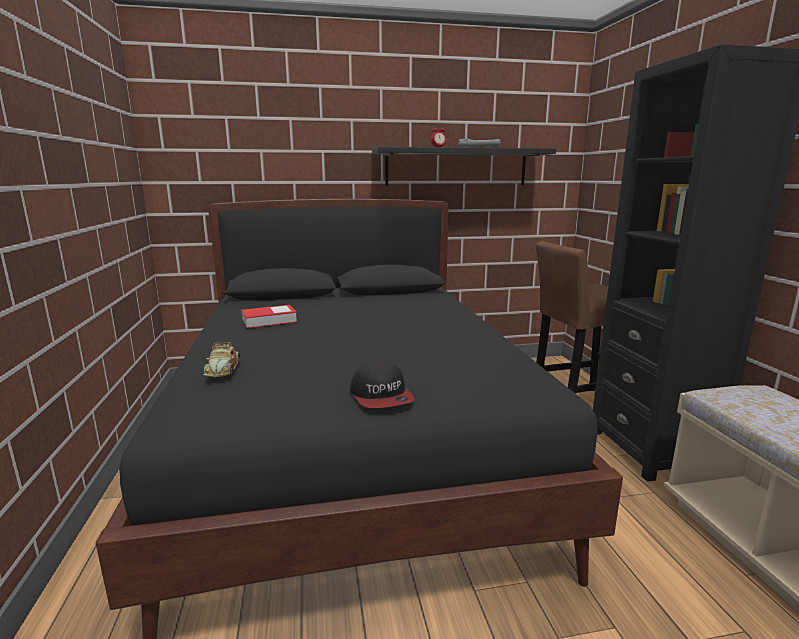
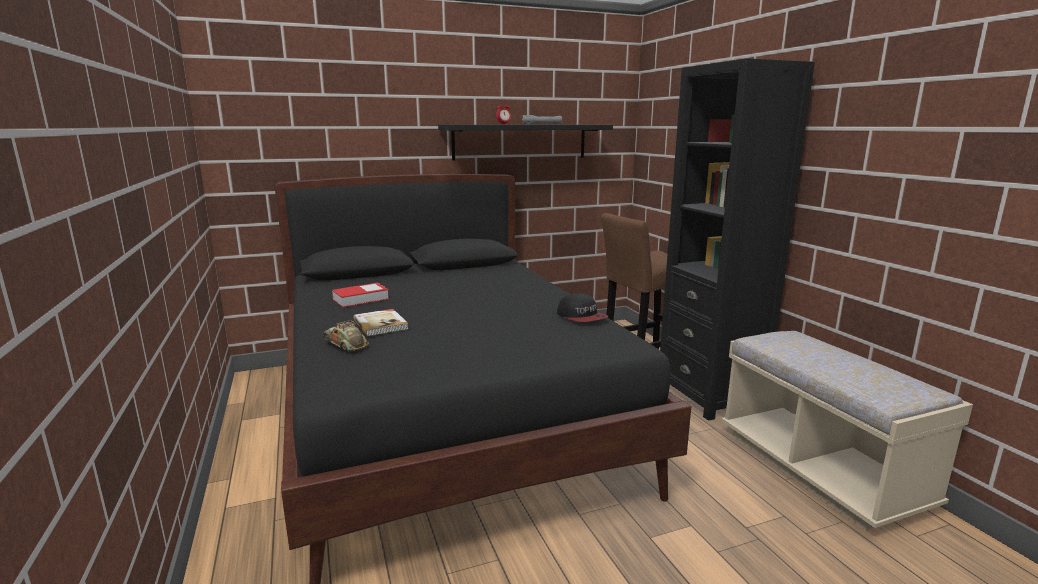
camera: 10 degrees left, 0 degrees up
toy car [203,342,240,377] -> toy car turned 150 degrees clockwise [322,320,369,352]
cap [350,361,415,408] -> cap moved to [557,293,608,322]
none -> book [353,309,408,336]

